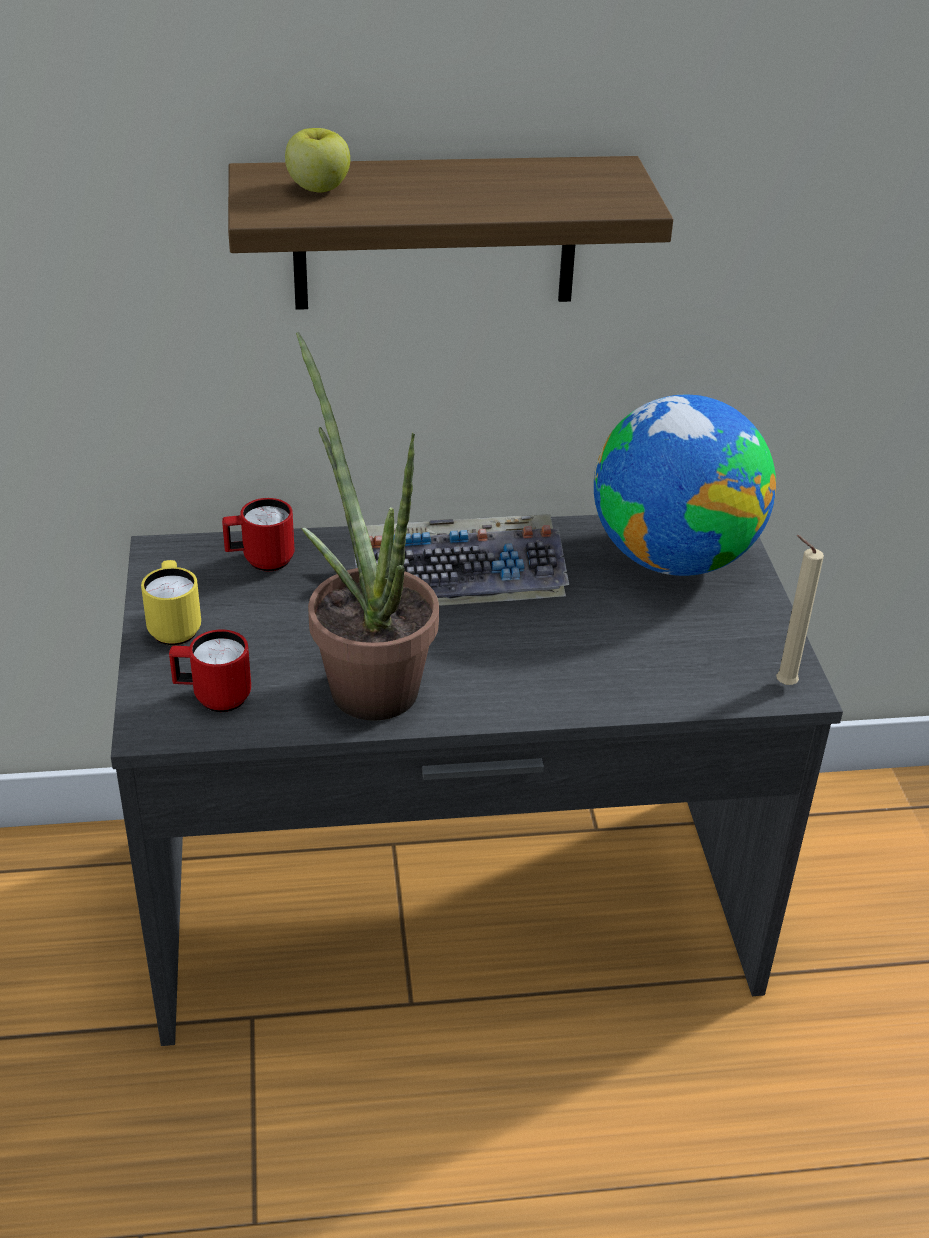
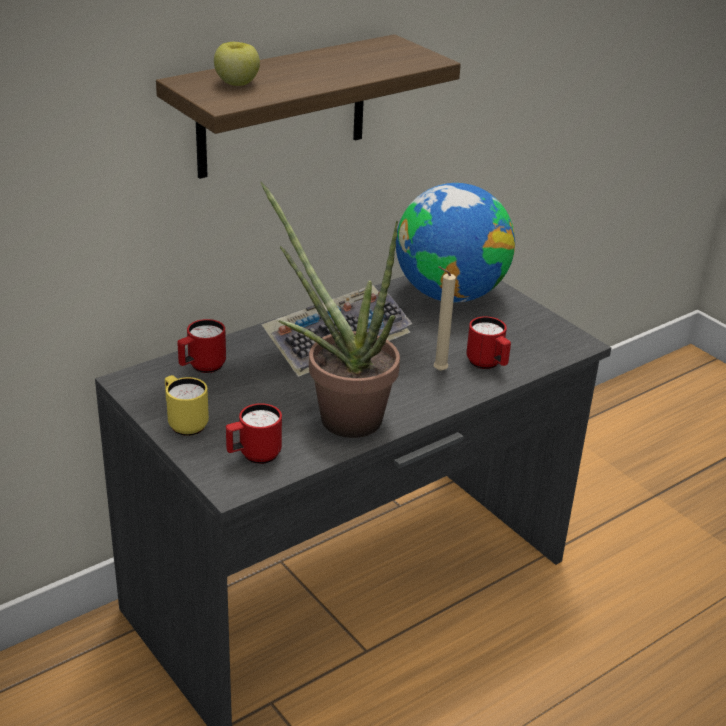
camera: 30 degrees left, 5 degrees down
beige candle [776,535,824,685] -> beige candle moved to [434,266,456,371]
none -> red mug [467,316,511,369]

